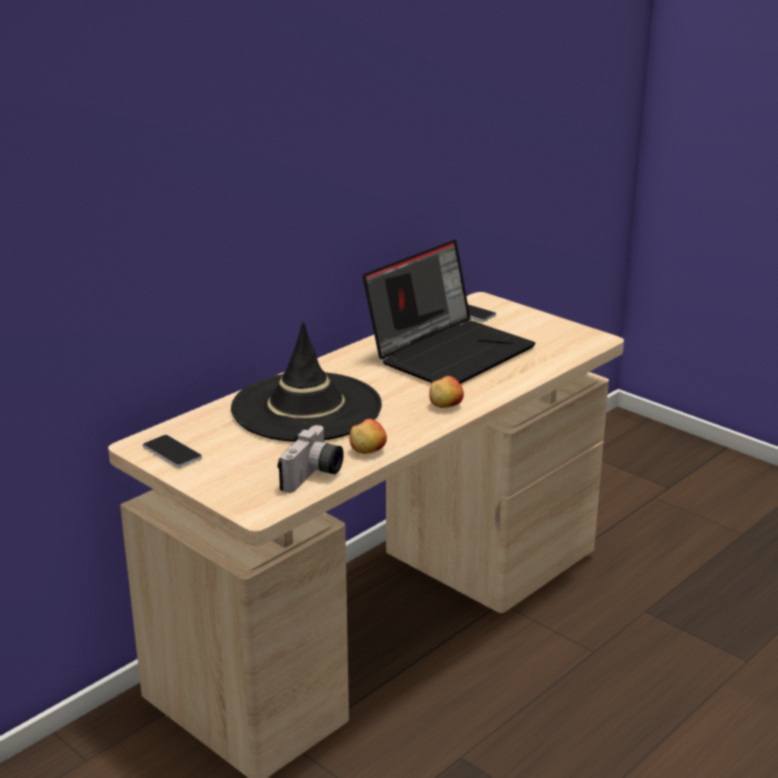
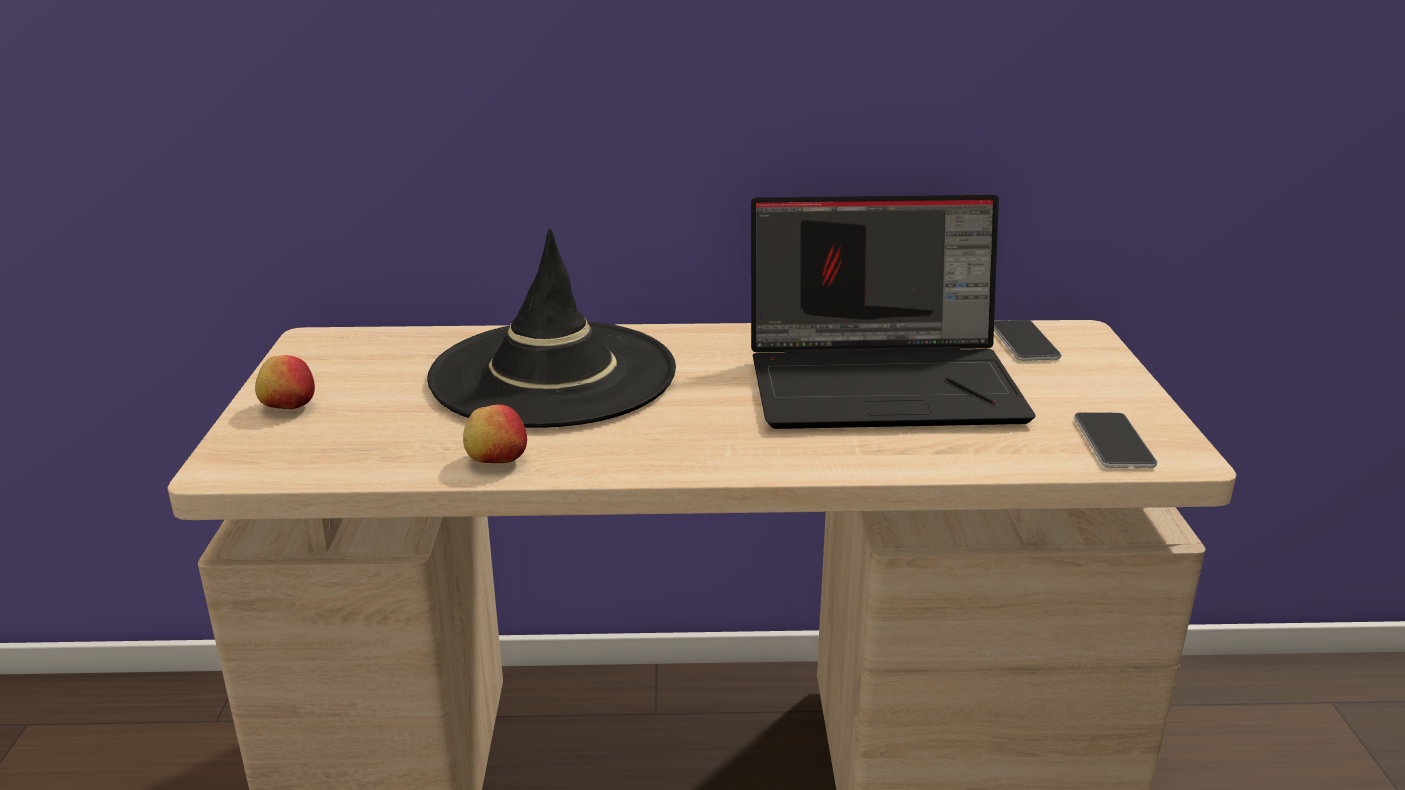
camera: 45 degrees right, 0 degrees up
phone [143,435,202,468] -> phone moved to [1074,412,1157,468]
camera [277,425,344,493] -> none
apple [429,376,464,408] -> apple moved to [255,355,315,409]

